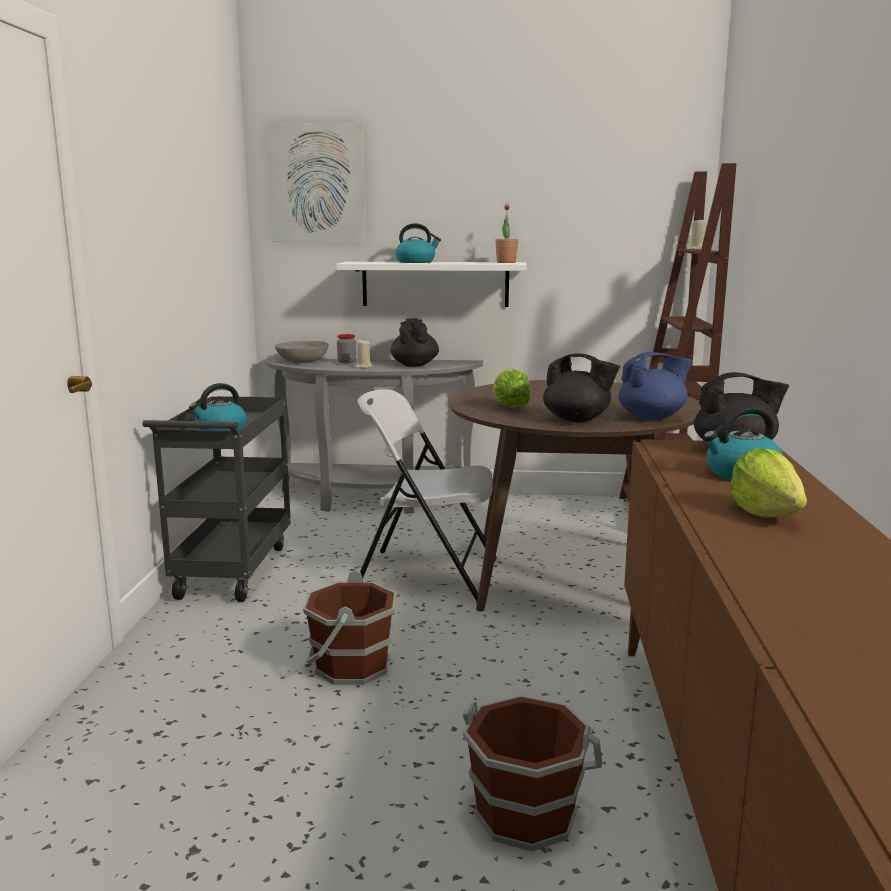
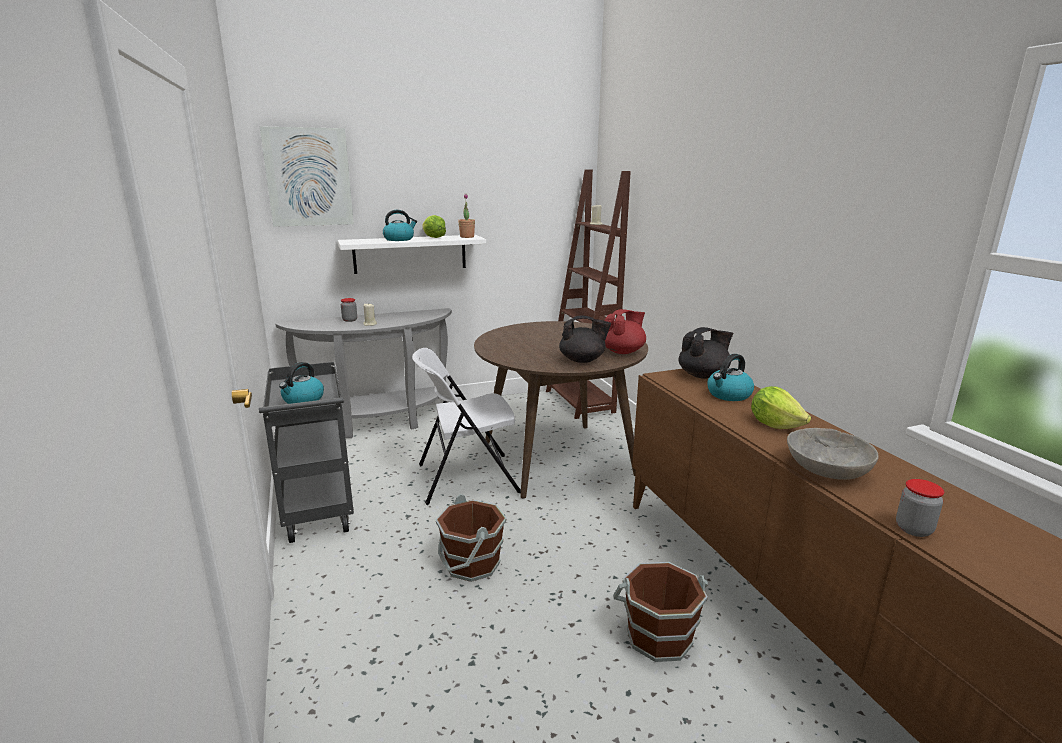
camera: 25 degrees left, 5 degrees up
grey bowl [275,341,329,363] -> grey bowl moved to [787,428,879,480]
black teapot [390,318,439,367] -> none
lettuce [493,369,531,408] -> lettuce moved to [422,215,446,238]
blue teapot [618,352,692,420] -> red teapot [604,309,646,354]
none -> jar [896,479,944,537]

